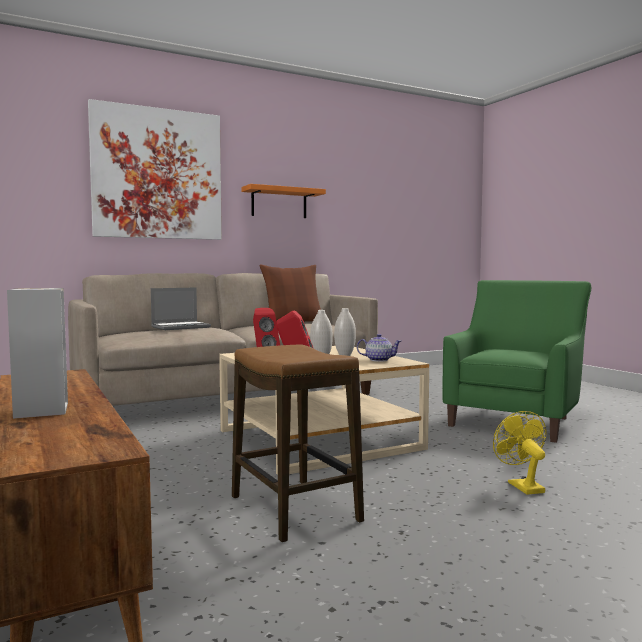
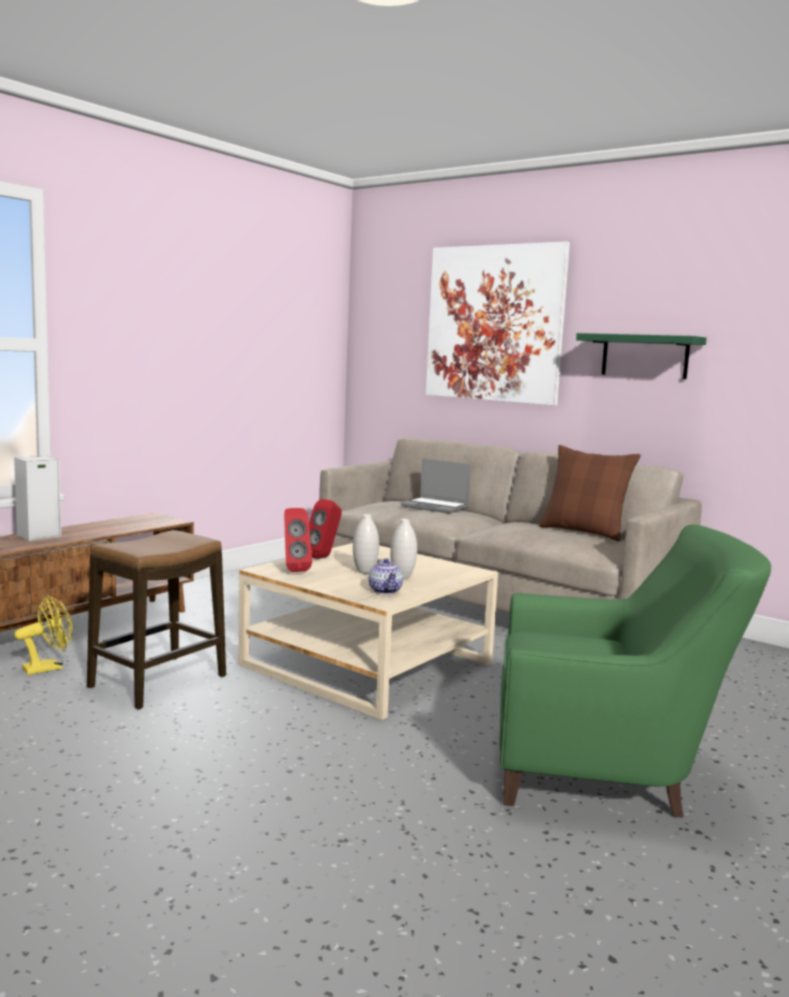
camera: 65 degrees right, 5 degrees up
orange shelf [241,184,326,218] -> green shelf [576,333,707,379]
yellow fan [493,411,547,495] -> yellow fan moved to [14,595,73,675]

